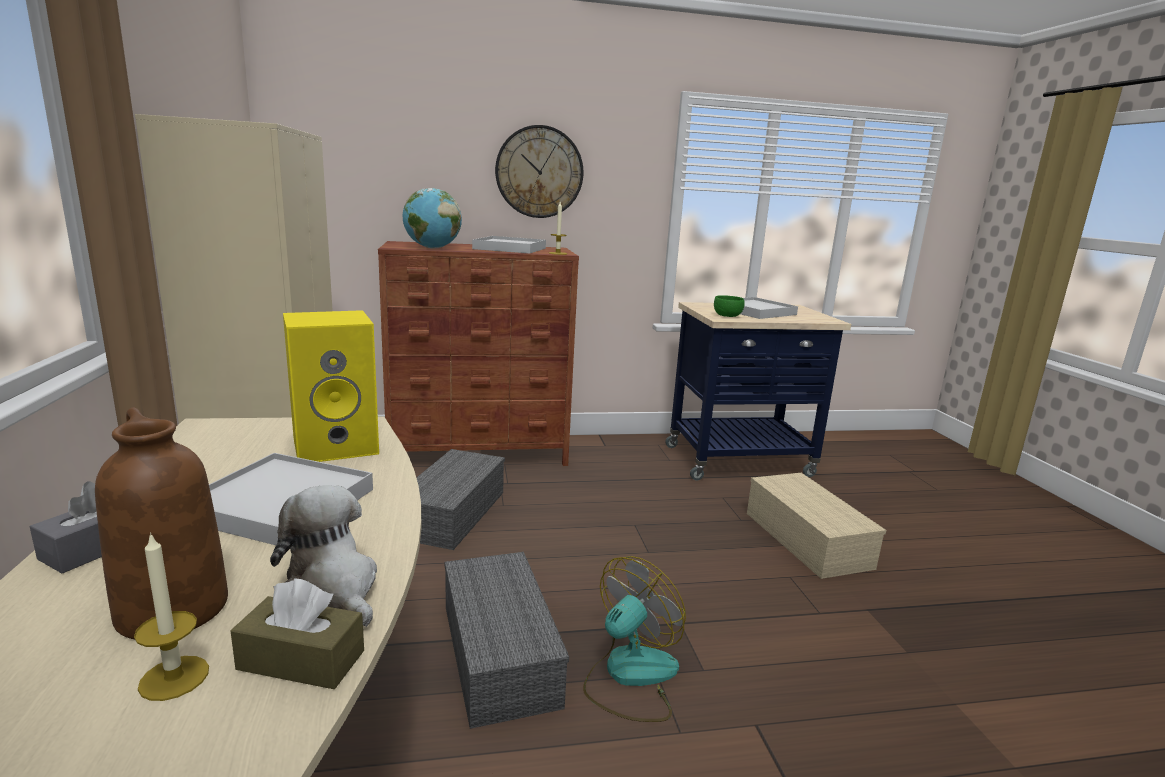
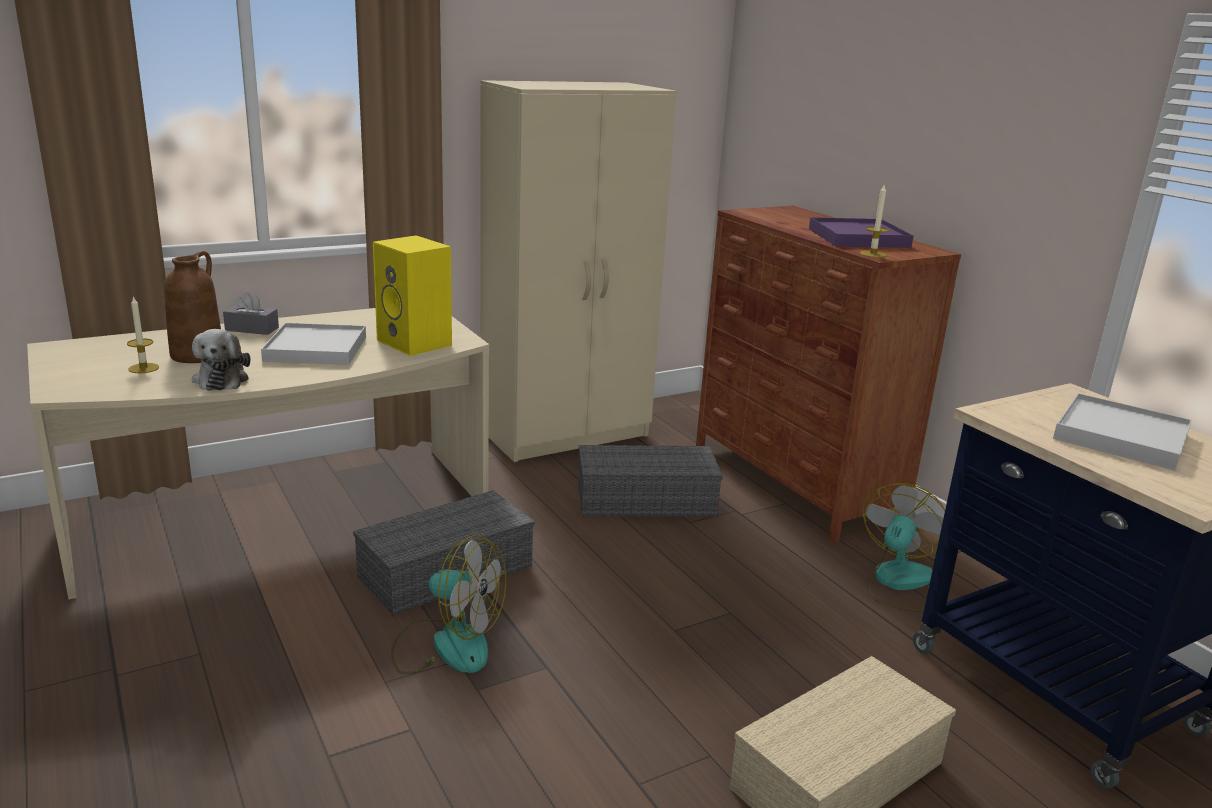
camera: 70 degrees right, 5 degrees up
brown tissue box [230,579,364,689] -> none
plush toy [270,485,377,627] -> plush toy turned 135 degrees clockwise [192,329,251,391]
globe [403,188,462,249] -> none
white tray [472,236,546,254] -> purple tray [809,217,914,248]
wall clock [495,125,584,218] -> none
green bowl [714,295,745,317] -> none
none -> fan [863,483,945,612]

